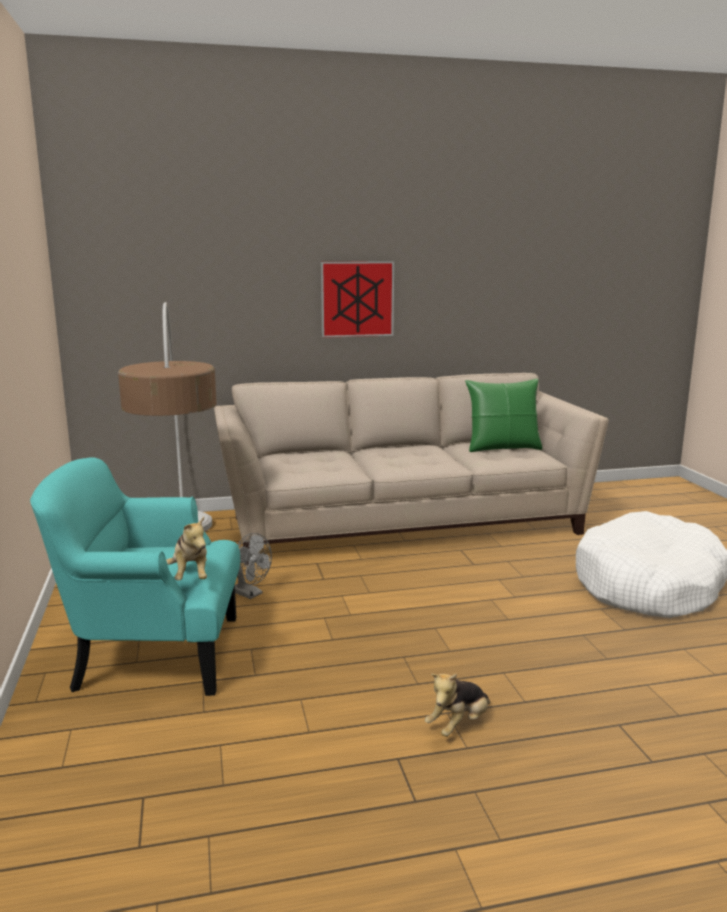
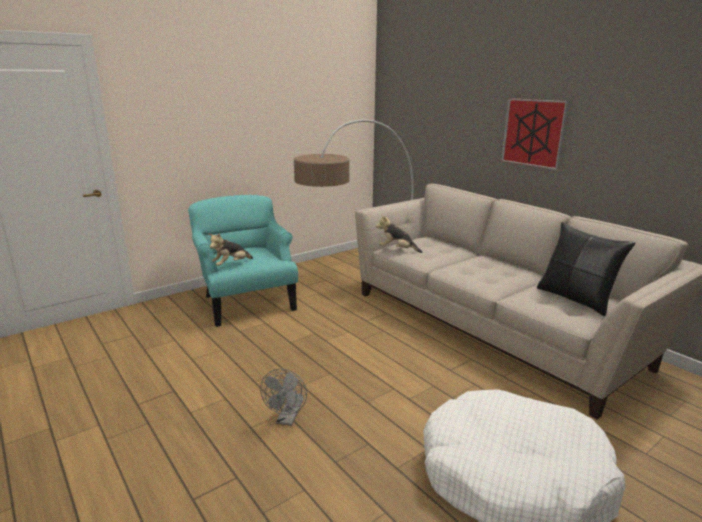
camera: 65 degrees right, 5 degrees up
grey fan [235,533,272,599] -> grey fan moved to [260,369,307,426]
plush toy [425,673,490,737] -> plush toy moved to [376,215,423,253]
green pillow [465,379,543,452] -> black pillow [537,222,636,316]

